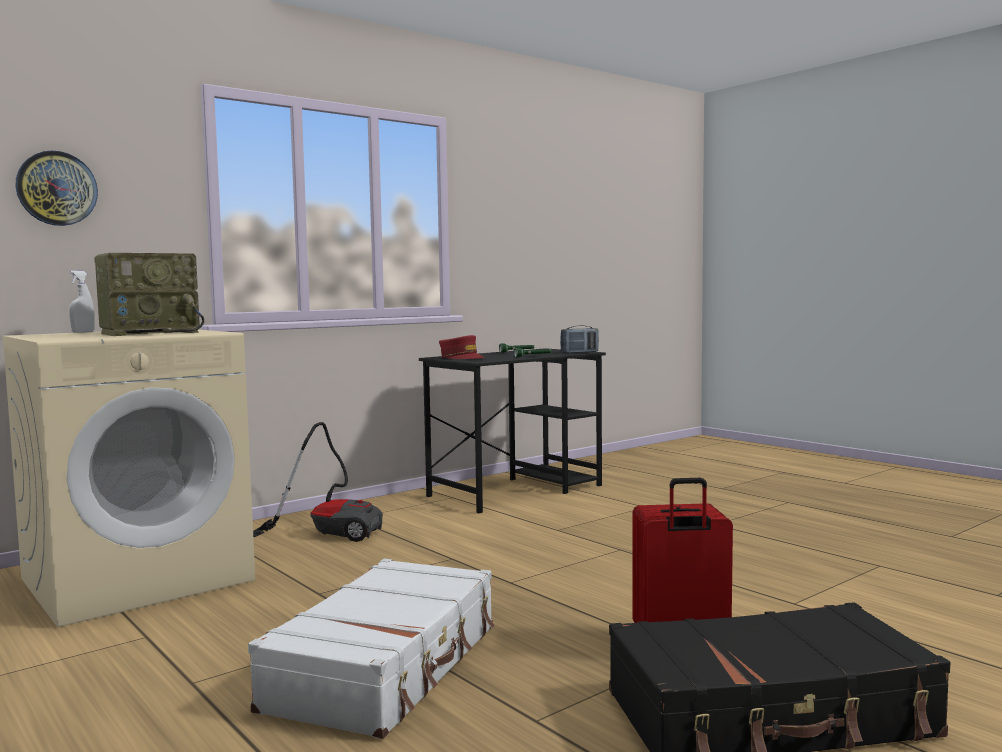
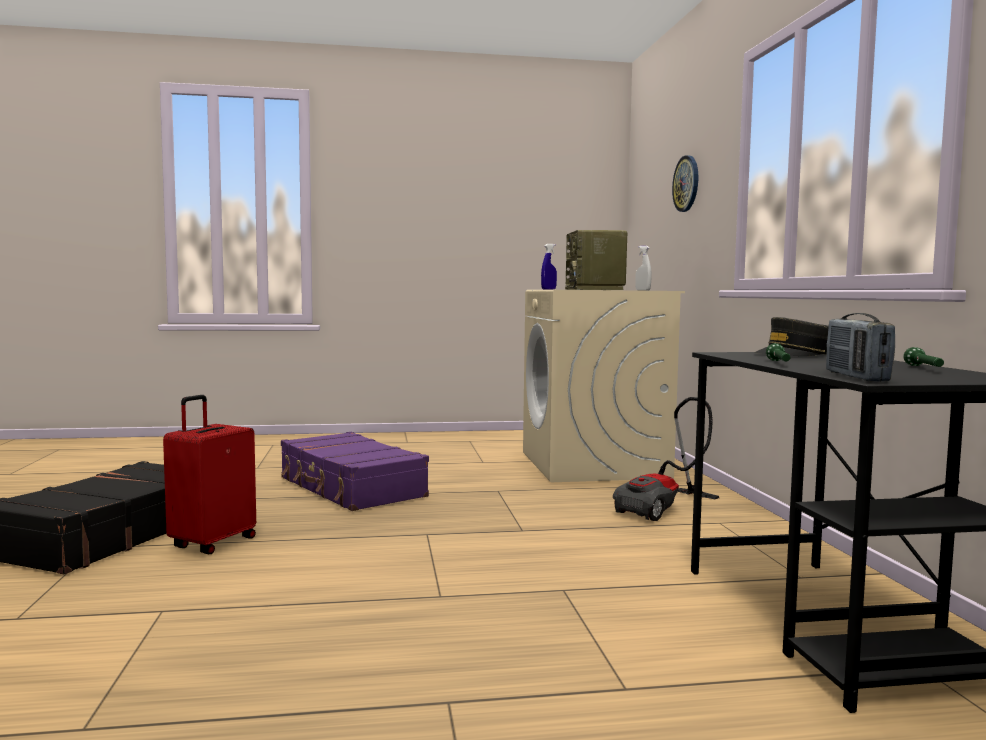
camera: 120 degrees right, 0 degrees up
white suitcase [248,559,495,739] -> purple suitcase [281,432,429,511]
red cap [439,335,485,359] -> grey cap [754,317,829,356]
none -> blue spray bottle [541,244,557,290]

